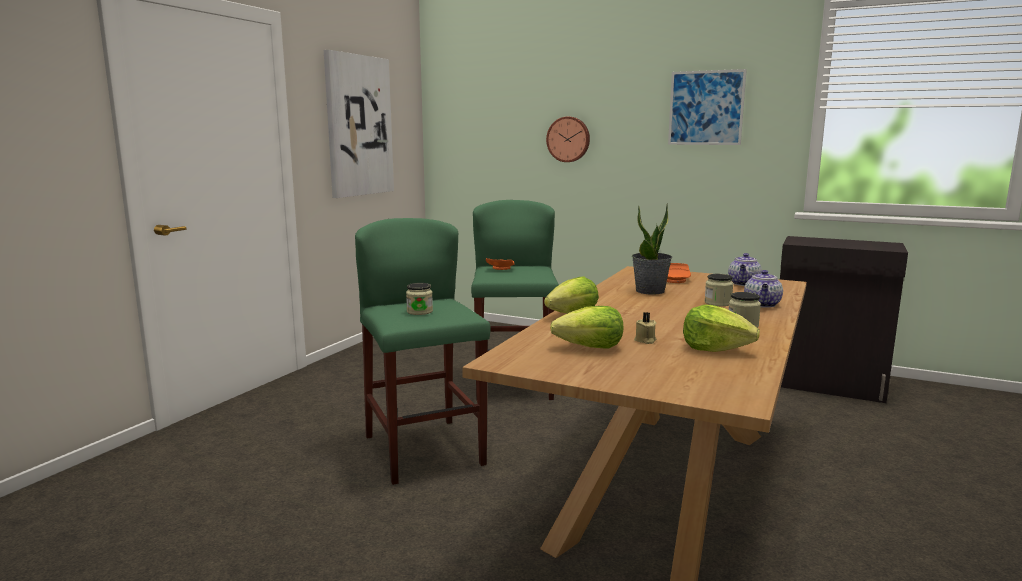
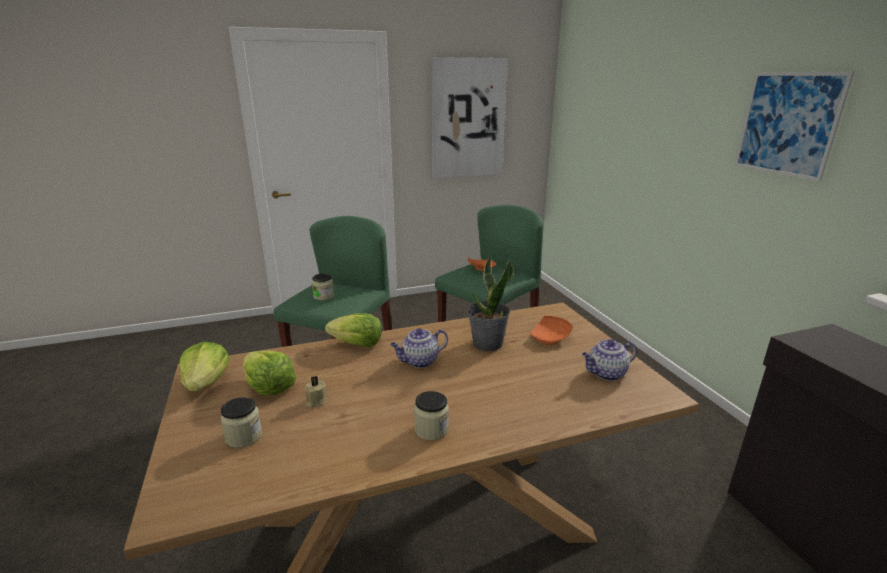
camera: 45 degrees right, 10 degrees up
wall clock [546,117,590,162] -> none
lettuce [683,305,760,352] -> lettuce moved to [179,342,230,391]
jar [704,274,733,306] -> jar moved to [221,397,262,448]
teapot [744,270,783,308] -> teapot moved to [390,328,448,368]

